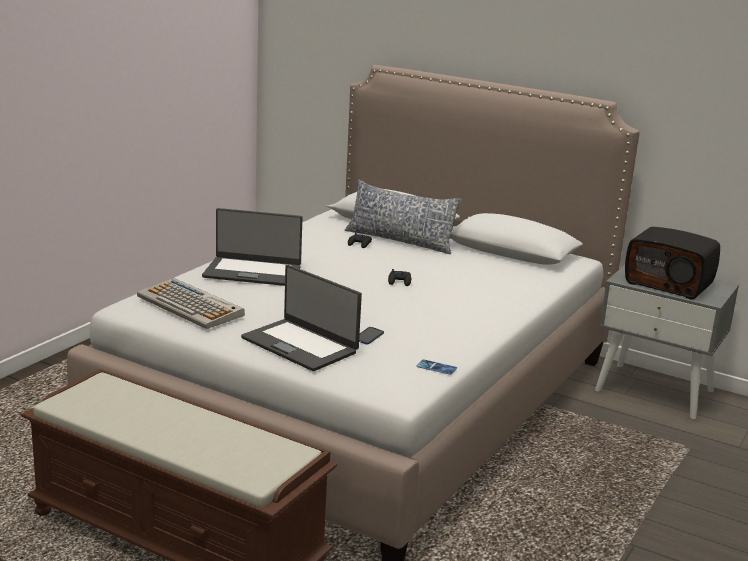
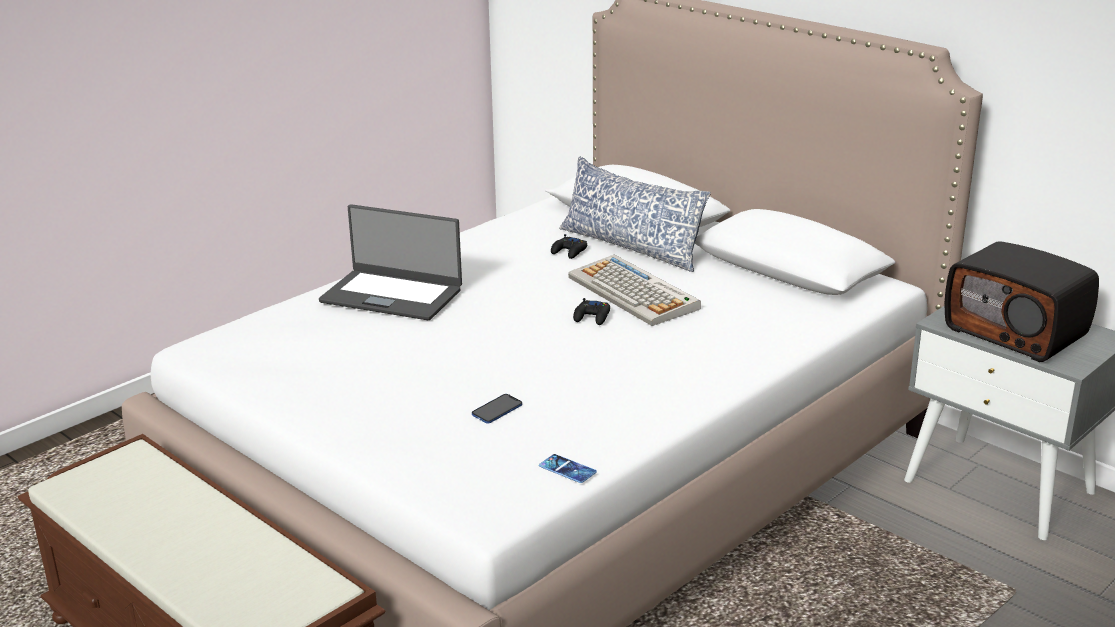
camera: 15 degrees right, 5 degrees up
keyboard [137,278,245,329] -> keyboard moved to [568,255,701,326]
laptop [241,265,362,371] -> none

